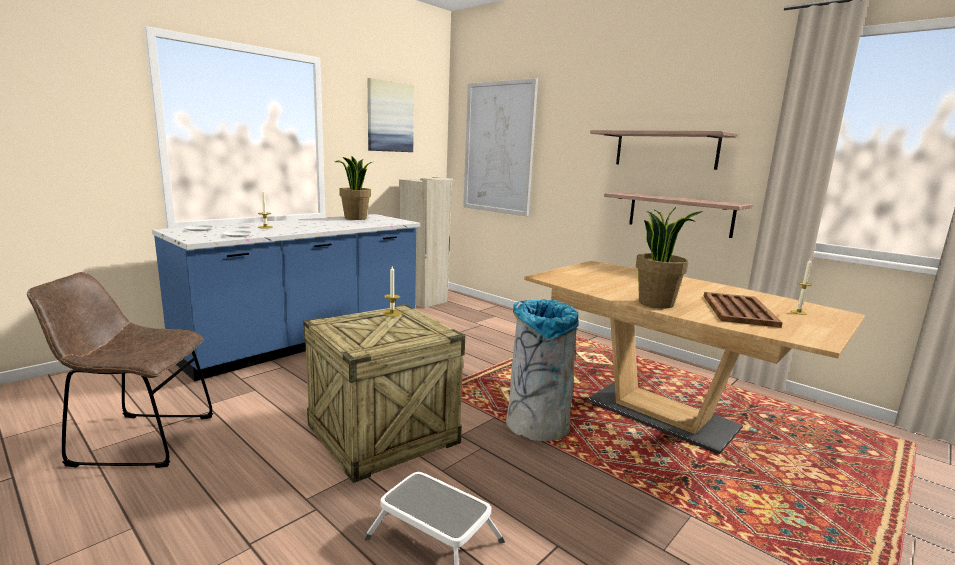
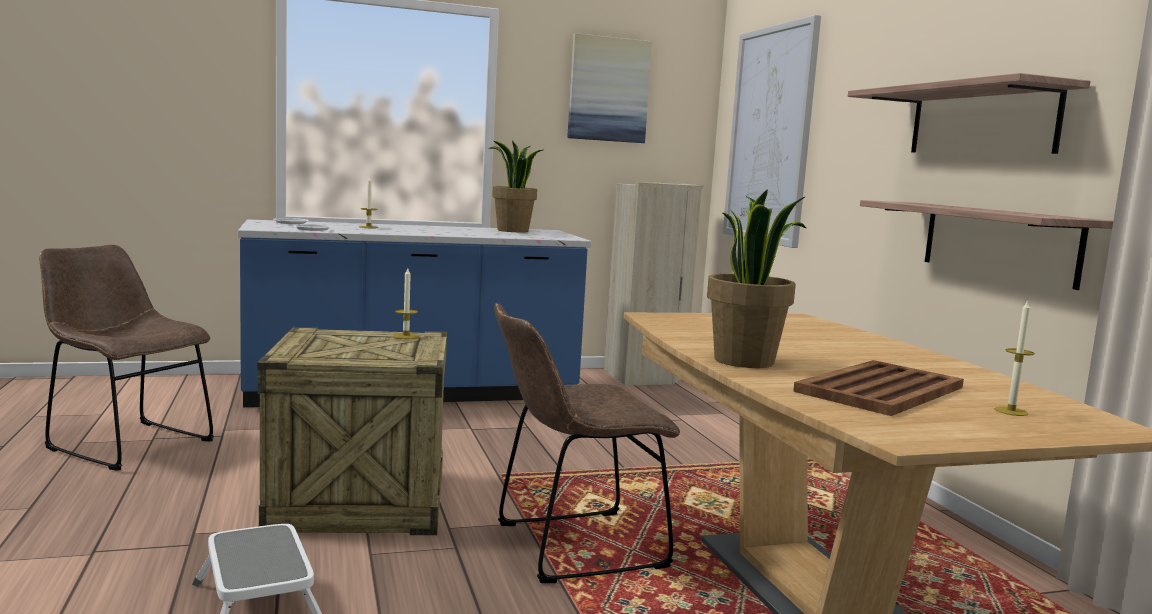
camera: 30 degrees right, 5 degrees down
grey trash can [506,299,579,441] -> brown chair [494,303,680,583]

